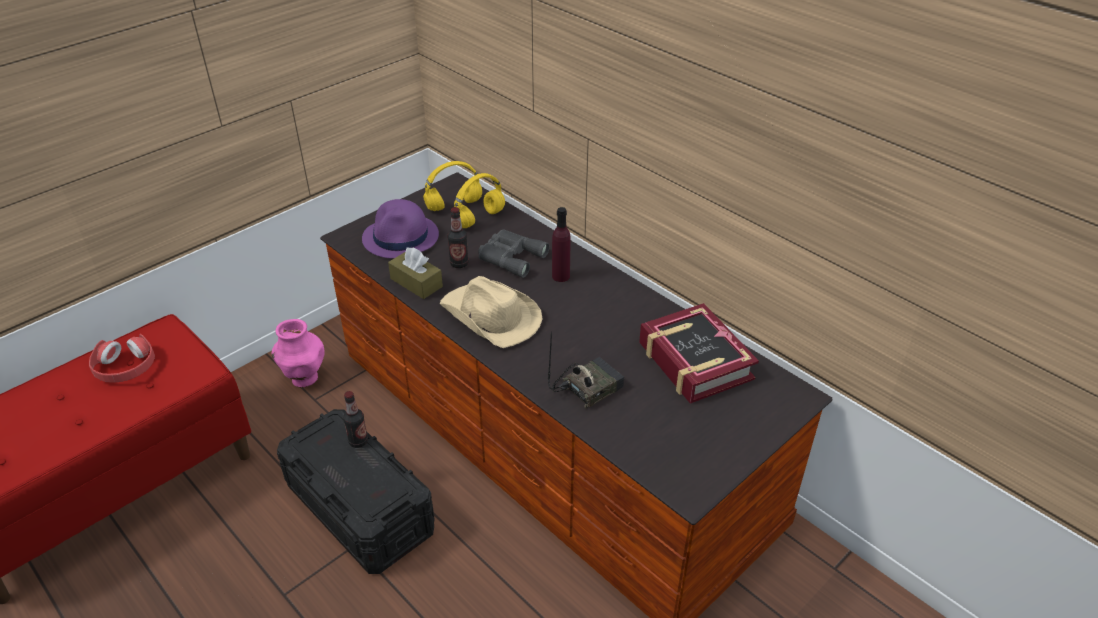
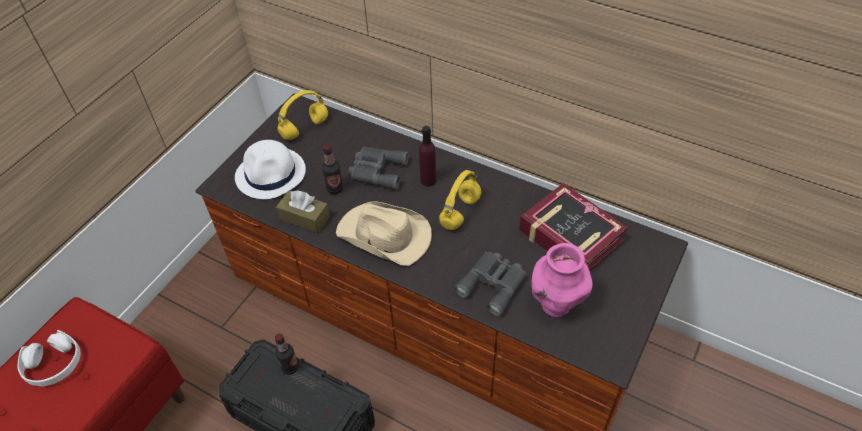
camera: 15 degrees left, 10 degrees up
red headphones [89,334,155,383] -> white headphones [17,330,81,386]
pink vase [271,319,324,388] -> pink vase moved to [532,243,593,317]
purple hat [362,199,439,258] -> white hat [235,140,306,199]
yellow headphones [454,173,505,228] -> yellow headphones moved to [439,170,481,230]
radio [548,331,624,409] -> grey binoculars [454,252,527,317]

